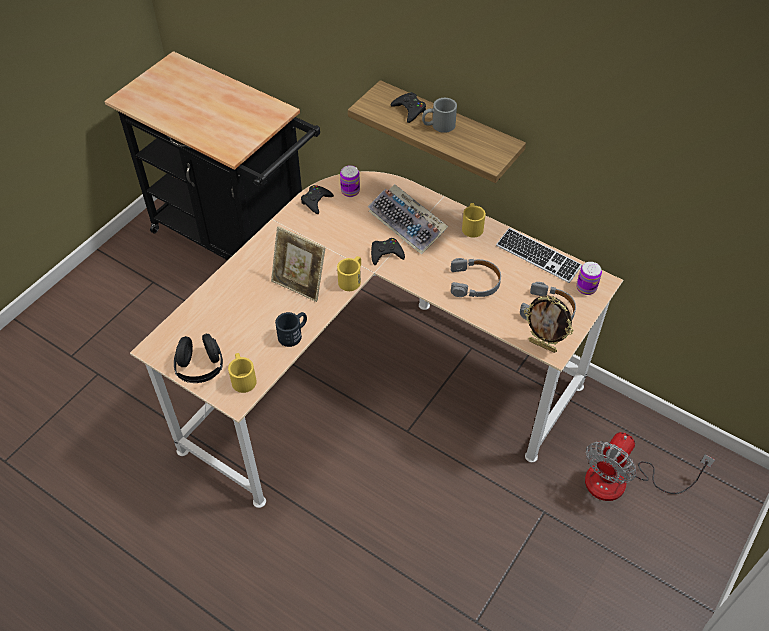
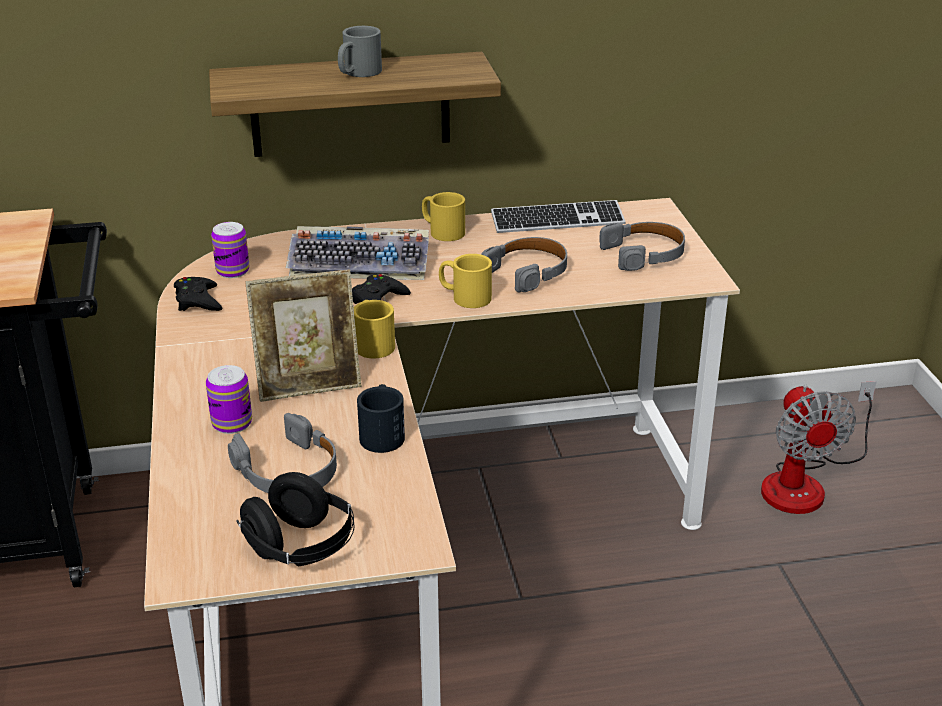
camera: 45 degrees left, 20 degrees down
yellow mug [228,353,257,393] -> yellow mug moved to [439,254,492,308]
black game controller [391,92,426,123] -> none
picture frame [524,295,573,353] -> none
can [576,262,602,295] -> can moved to [206,365,252,434]
none -> grey headphones [228,413,337,493]

